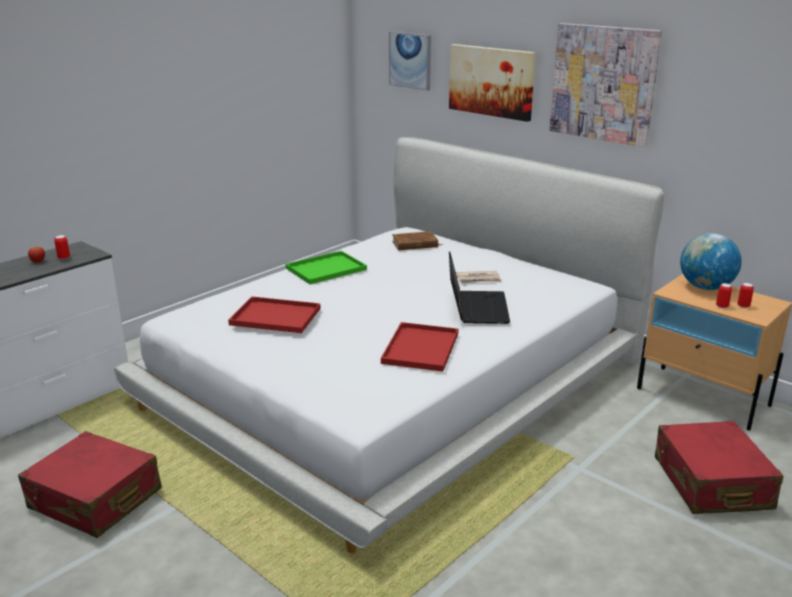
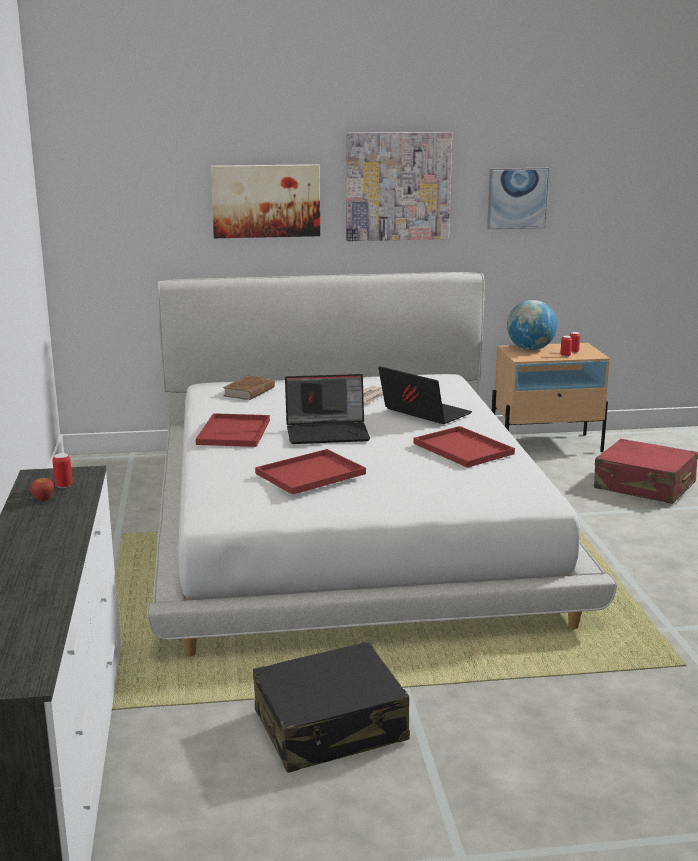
camera: 50 degrees left, 5 degrees down
red suitcase [18,431,162,538] -> black suitcase [253,641,410,773]
green tray [286,251,367,284] -> red tray [196,413,270,447]
picture [389,32,431,91] -> picture moved to [487,168,549,229]
none -> laptop [285,374,370,444]

